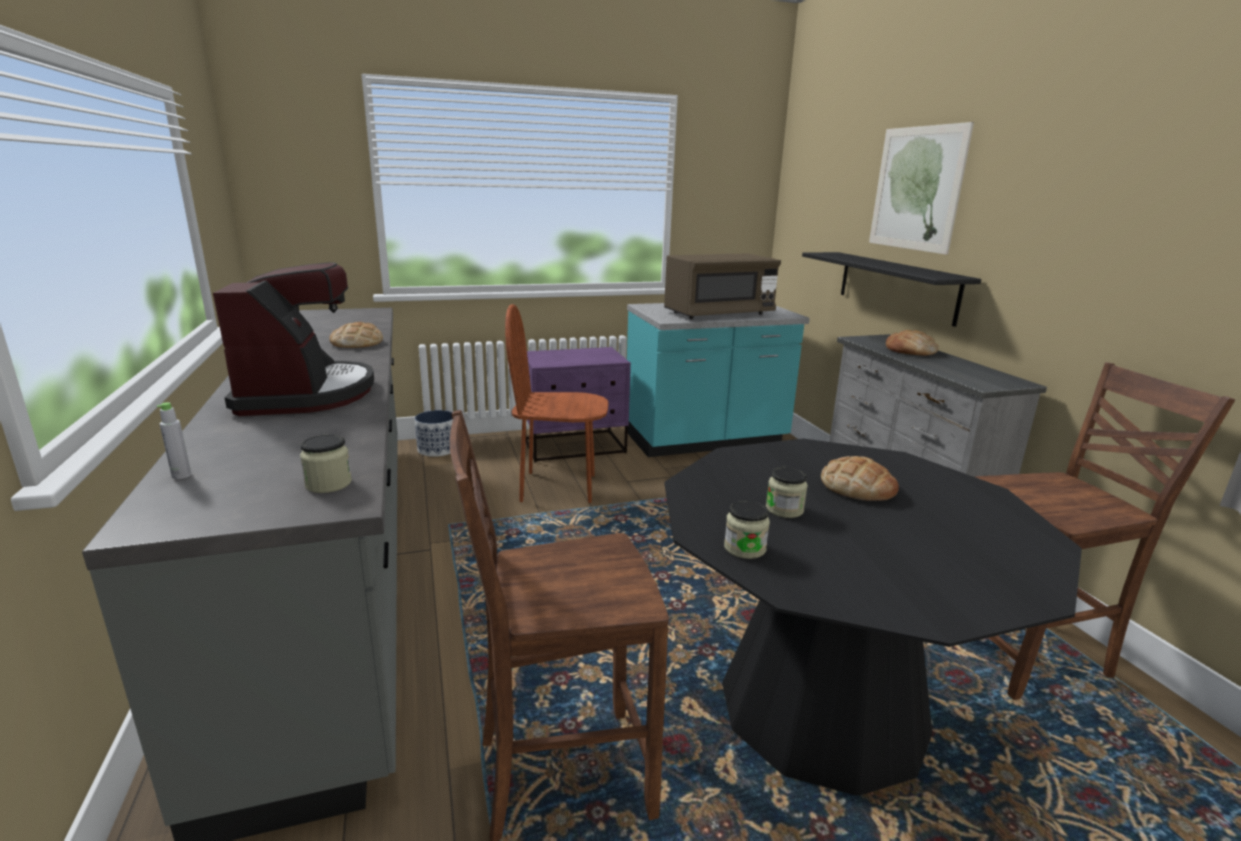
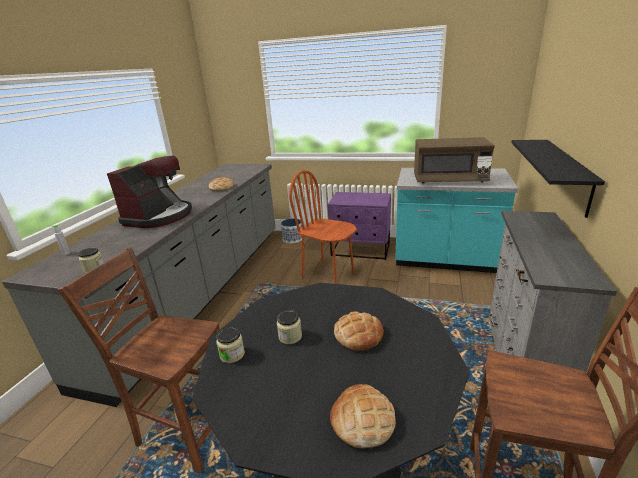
camera: 35 degrees right, 5 degrees up
picture [869,122,974,255] -> none
bread [886,330,938,356] -> bread moved to [330,384,396,448]

